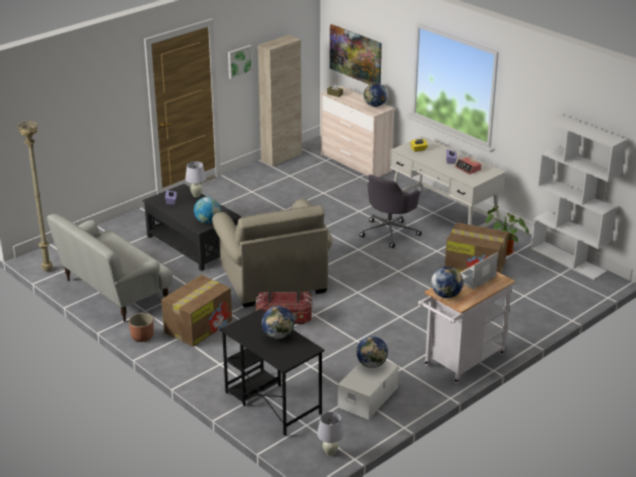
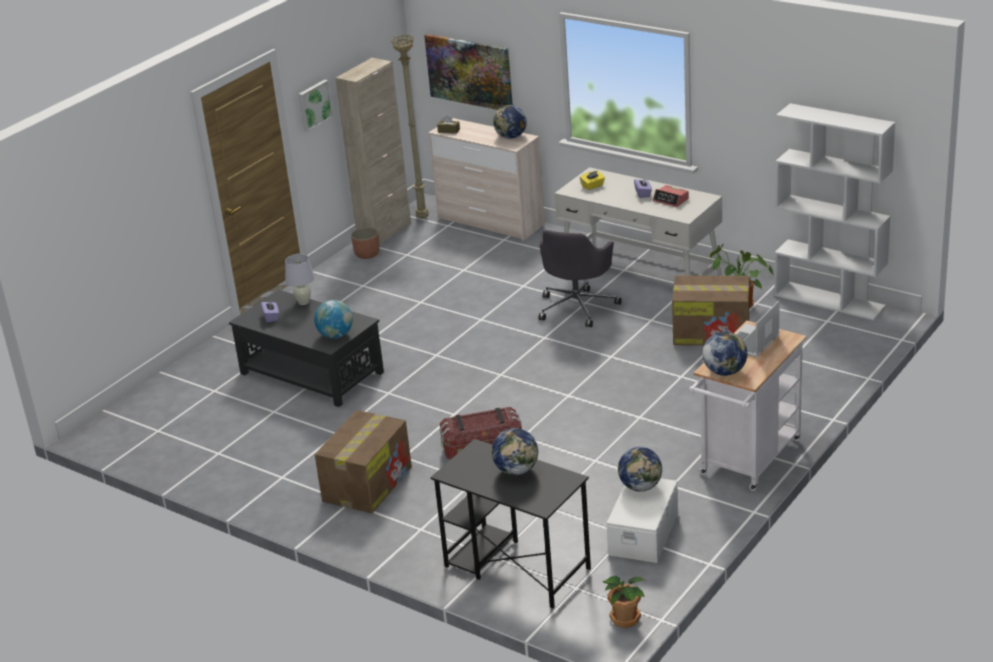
camera: 10 degrees left, 0 degrees up
beige floor lamp [17,121,53,271] -> beige floor lamp moved to [391,35,429,219]
sofa [47,214,173,322] -> none
planter [129,313,154,342] -> planter moved to [351,227,379,259]
beige armchair [212,199,333,308] -> none
white table lamp [317,412,344,456] -> potted plant [603,576,645,628]

